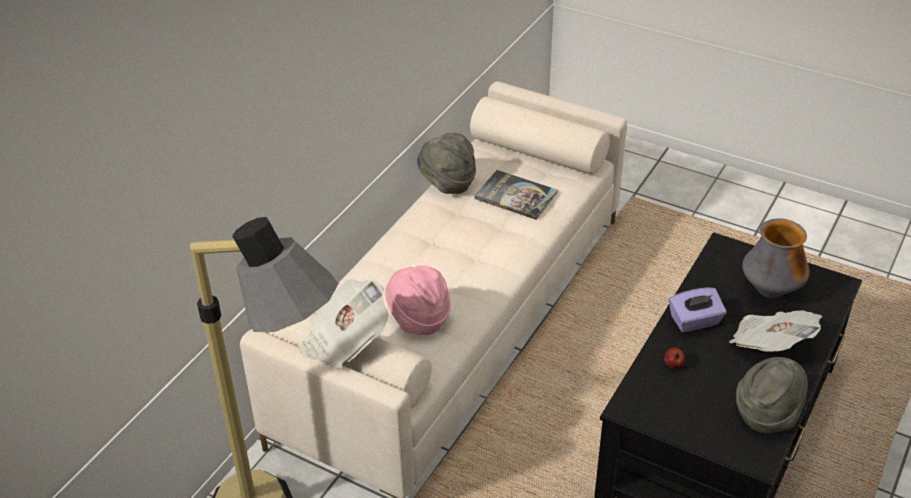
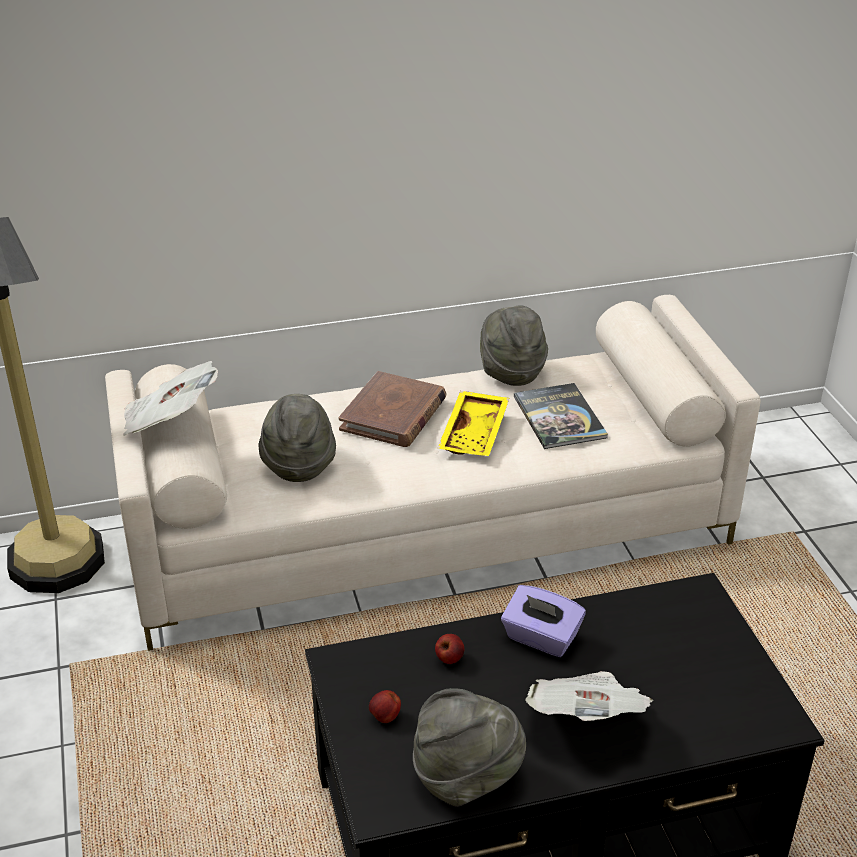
camera: 45 degrees right, 5 degrees down
pink hat [385,265,451,335] -> grey hat [258,394,336,482]
vase [742,218,810,298] -> none
none -> brown book [339,371,446,447]
none -> apple [369,690,401,723]
none -> yellow tray [437,391,509,456]

